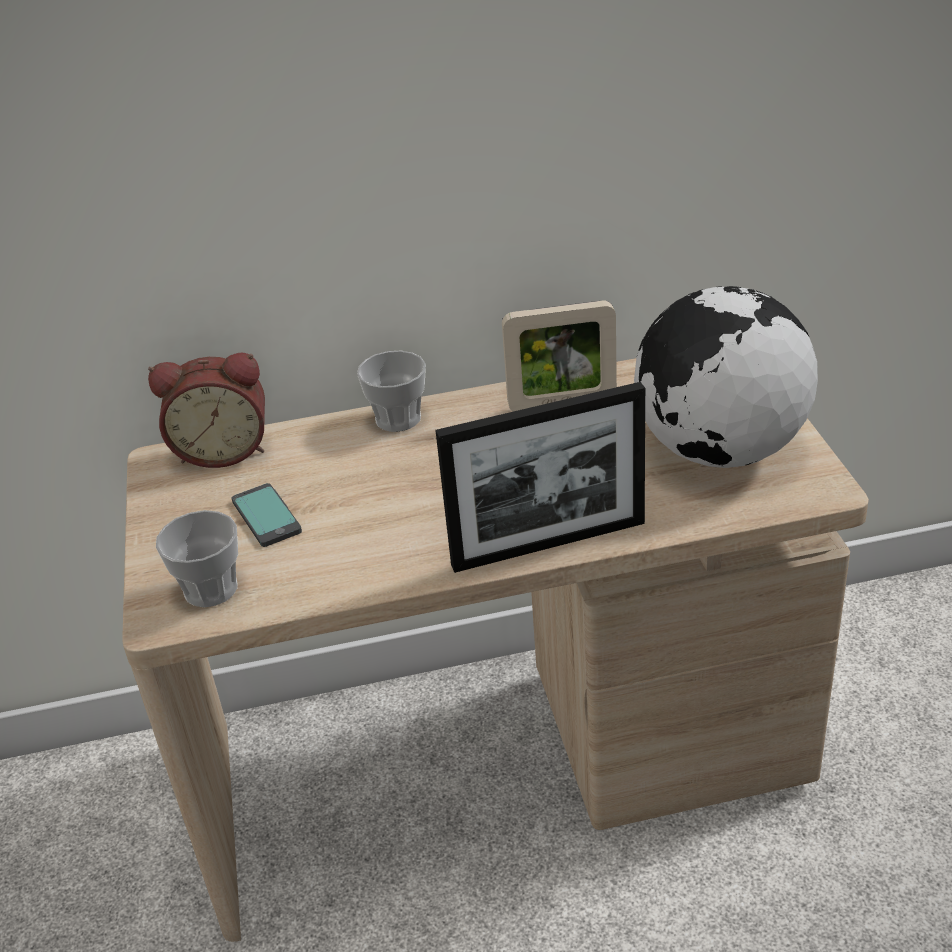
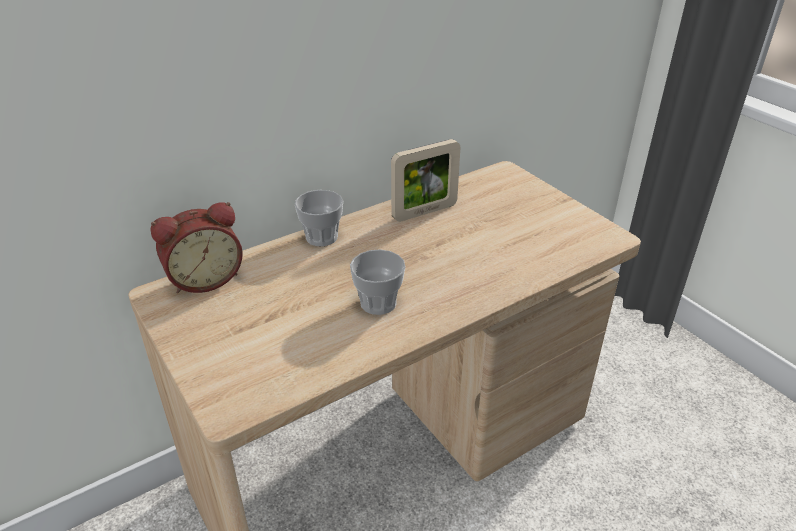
camera: 25 degrees left, 0 degrees up
cup [156,510,238,607] -> cup moved to [350,249,406,315]
phone [231,483,302,547] -> none
picture frame [435,382,645,573] -> none
globe [634,286,818,468] -> none

